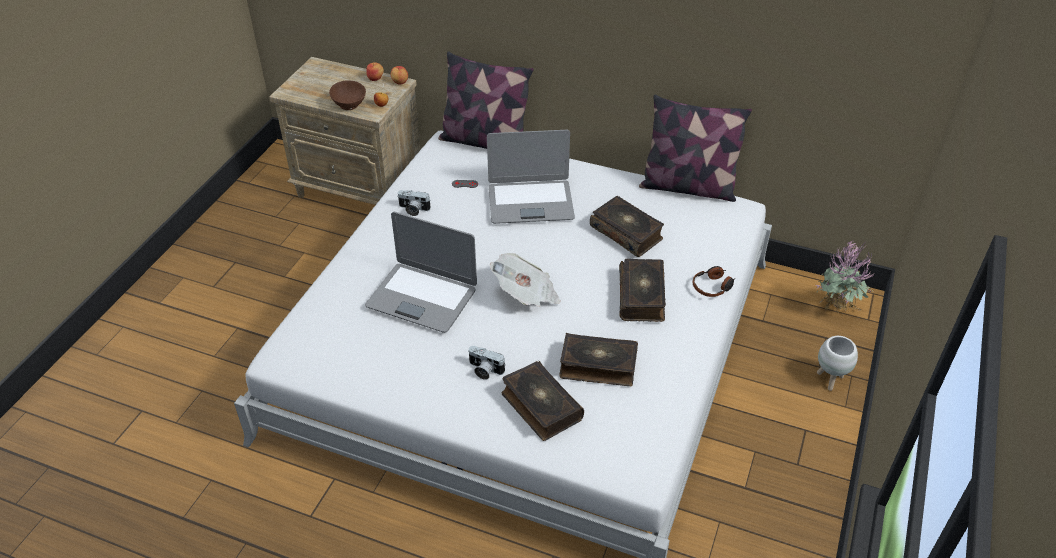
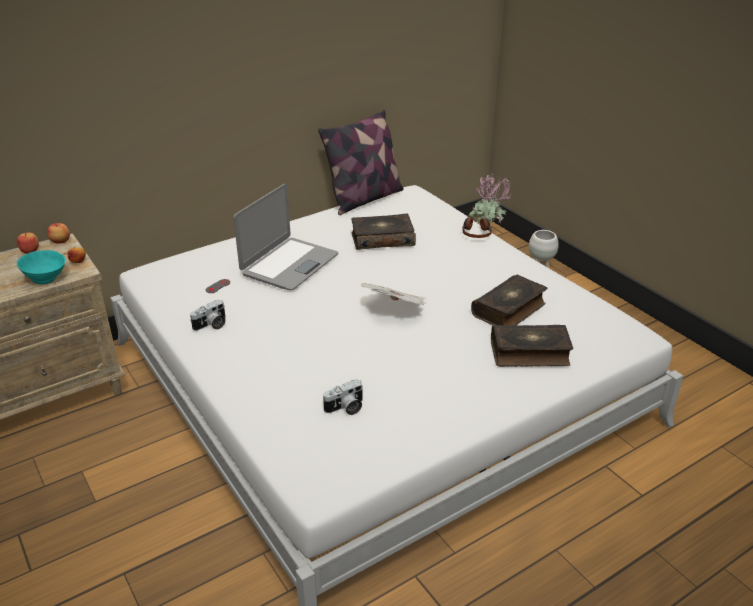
camera: 55 degrees left, 10 degrees down
brown bowl [329,80,366,110] -> turquoise bowl [17,250,65,284]
laptop [365,212,477,333] -> none
pillow [438,51,534,149] -> none
camera [468,346,505,380] -> camera moved to [322,379,363,415]
book [619,259,666,322] -> none

